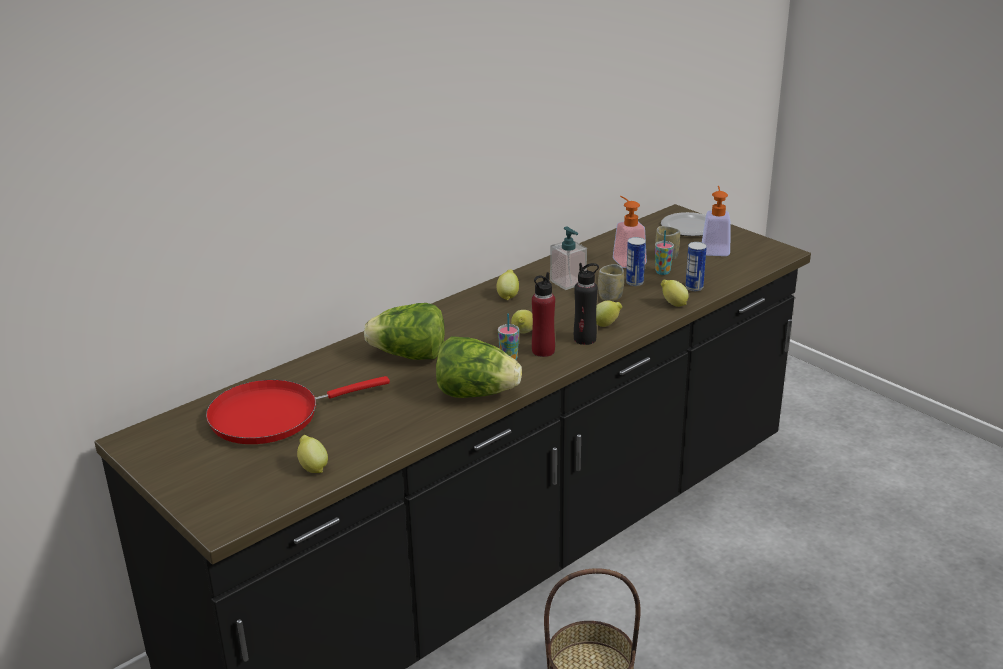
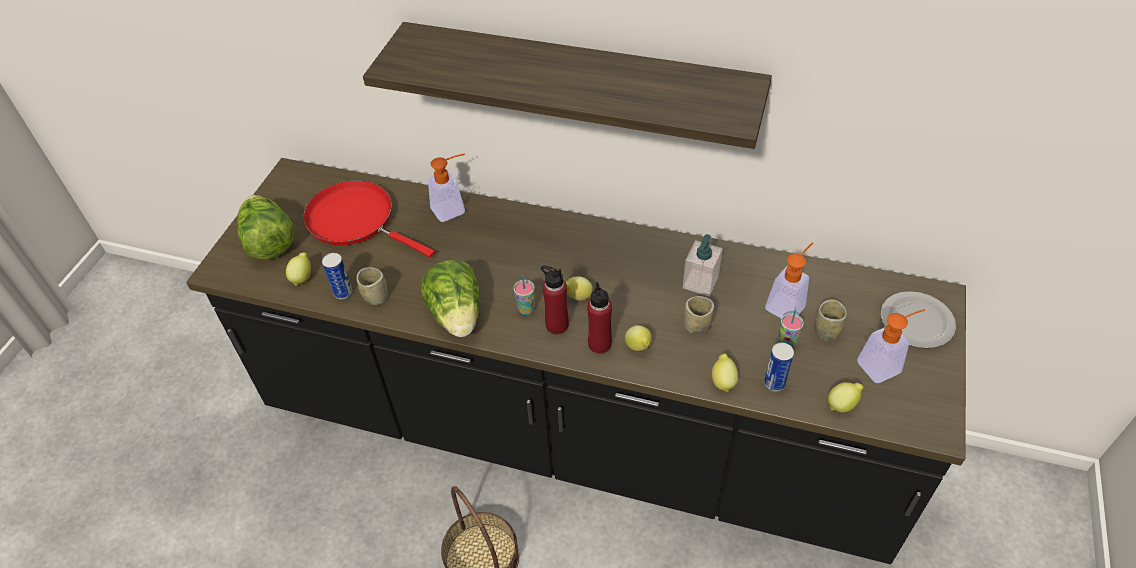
camera: 60 degrees right, 20 degrees up
lettuce [364,303,445,360] -> lettuce moved to [237,195,295,259]
lemon [497,269,519,300] -> lemon moved to [828,382,864,412]
black bottle [574,263,599,345] -> red bottle [587,282,612,354]
can [626,237,646,286] -> can moved to [322,253,352,300]
none -> cup [356,267,388,305]
none -> shelf [363,22,772,149]
none -> soap dispenser [428,153,465,222]

